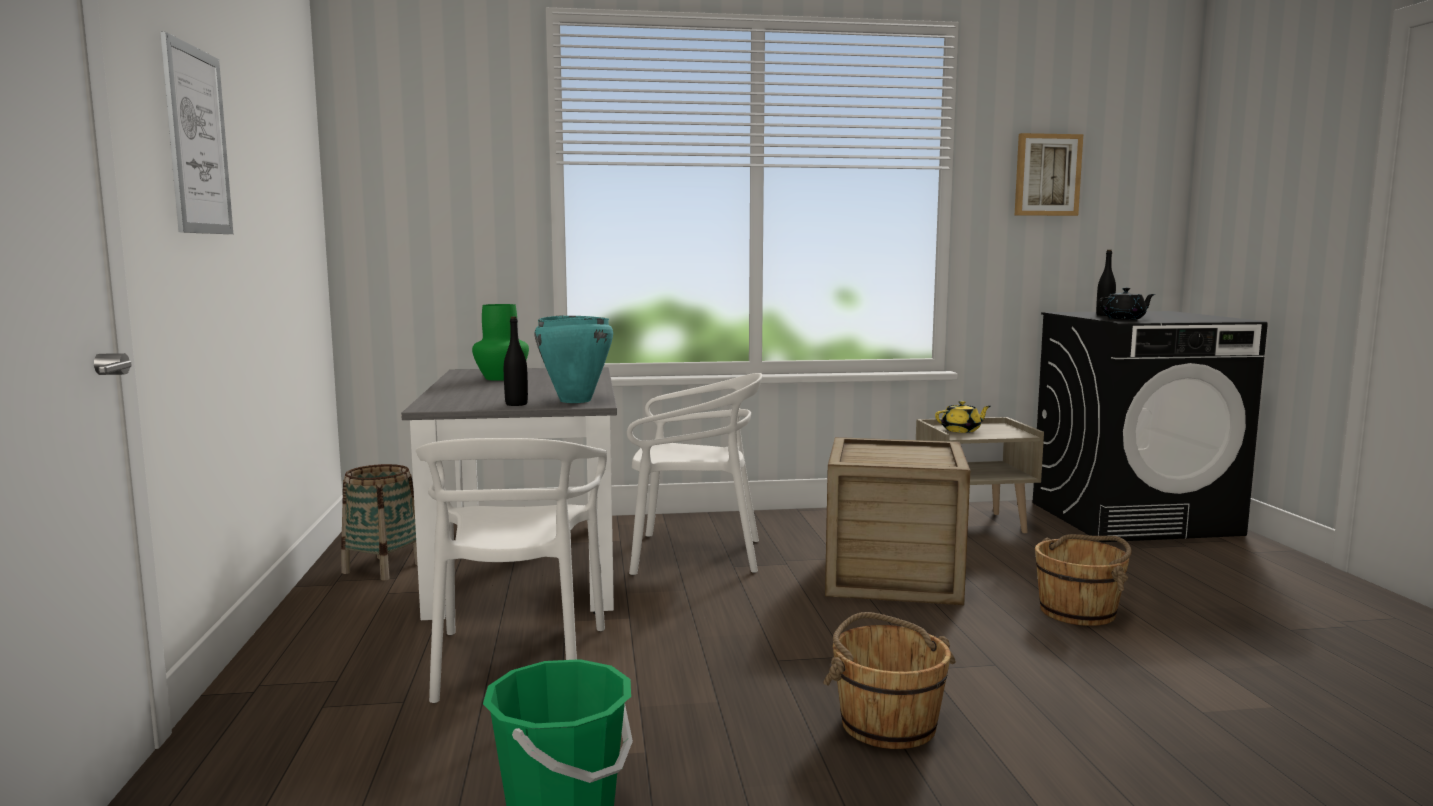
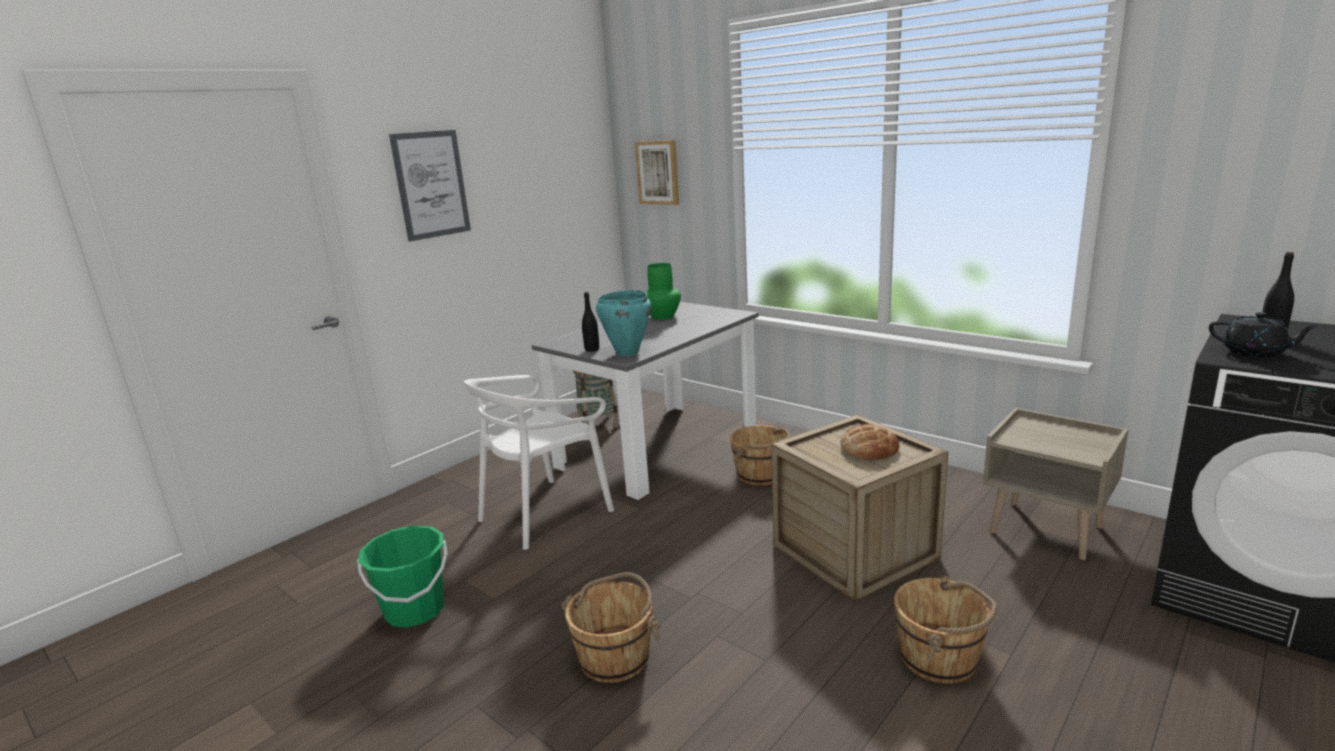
camera: 50 degrees right, 10 degrees up
white chair [627,373,762,575] -> brown bucket [730,425,791,486]
yellow teapot [935,401,991,433] -> none
picture [1015,133,1083,216] -> picture moved to [635,140,679,205]
none -> bread [841,424,899,460]

